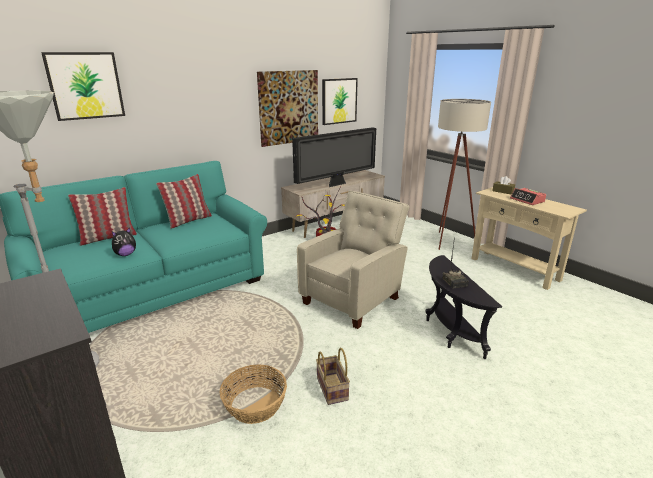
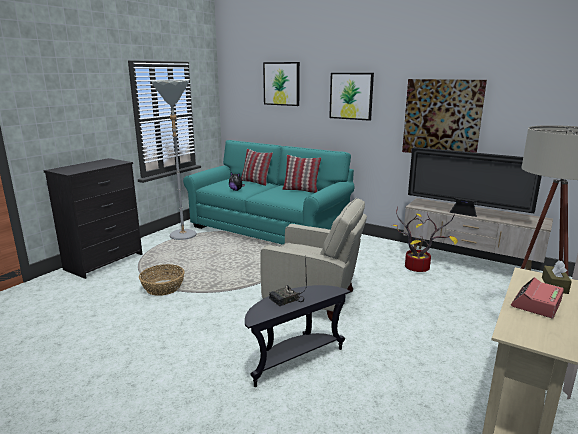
camera: 70 degrees right, 5 degrees down
basket [316,348,350,405] -> none
picture [322,78,358,125] -> picture moved to [329,73,374,121]

